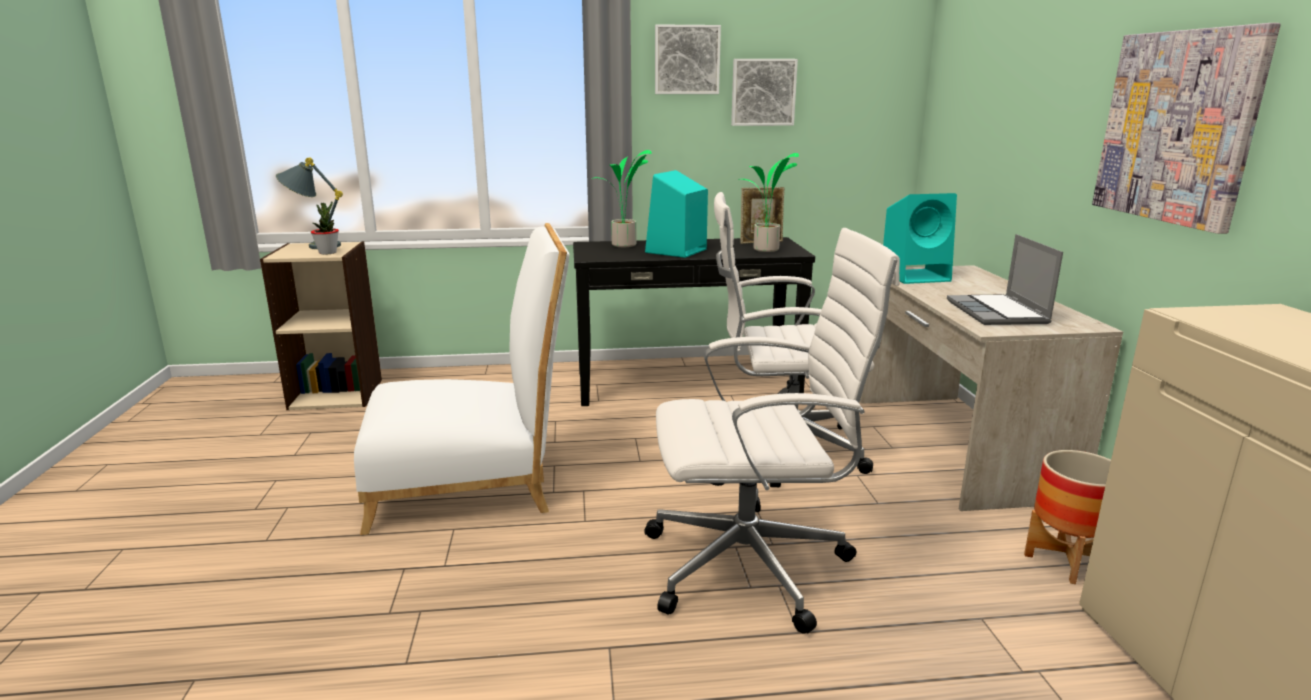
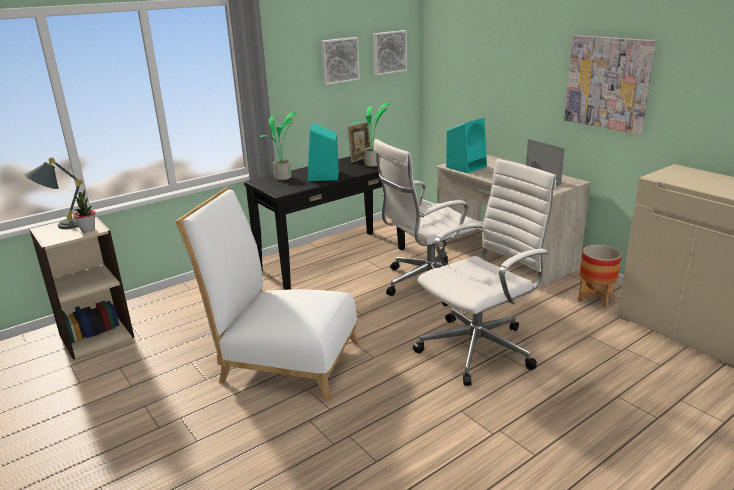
camera: 30 degrees left, 5 degrees up
white chair [354,223,570,535] -> white chair turned 120 degrees counterclockwise [175,186,360,401]
picture [655,24,721,94] -> picture moved to [373,30,407,75]

